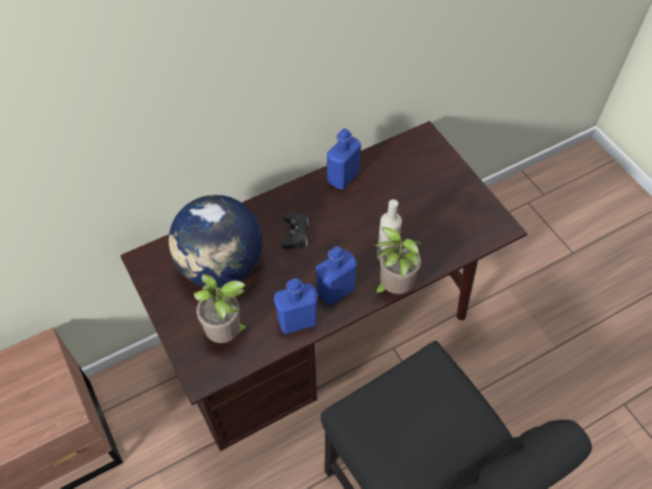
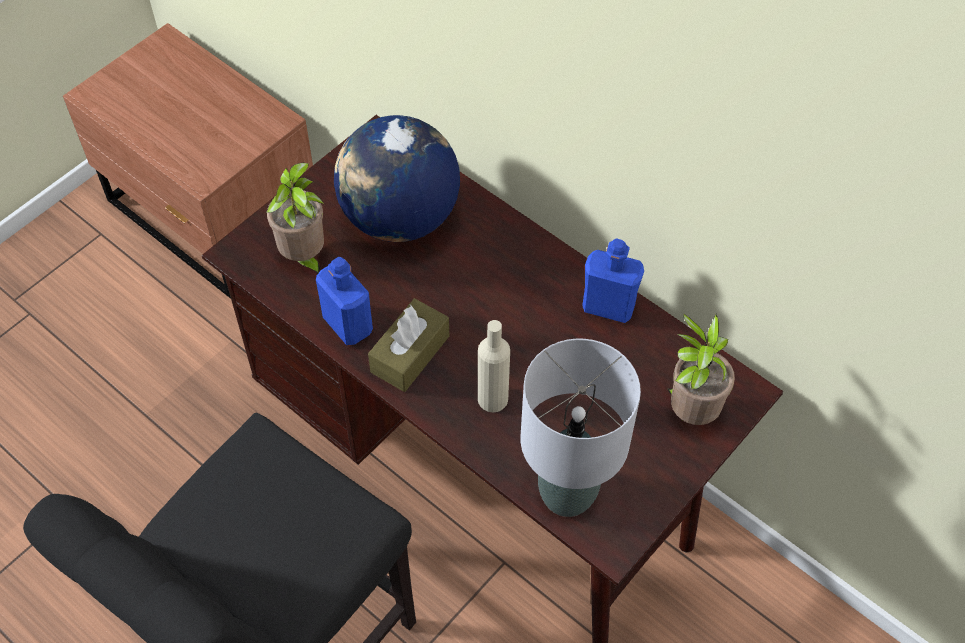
camera: 70 degrees right, 0 degrees up
black game controller [281,212,309,249] -> none
blue bottle [316,246,357,305] -> brown tissue box [368,298,449,392]
potted plant [373,227,423,294] -> potted plant moved to [667,314,735,425]
none -> grey table lamp [521,339,641,517]

